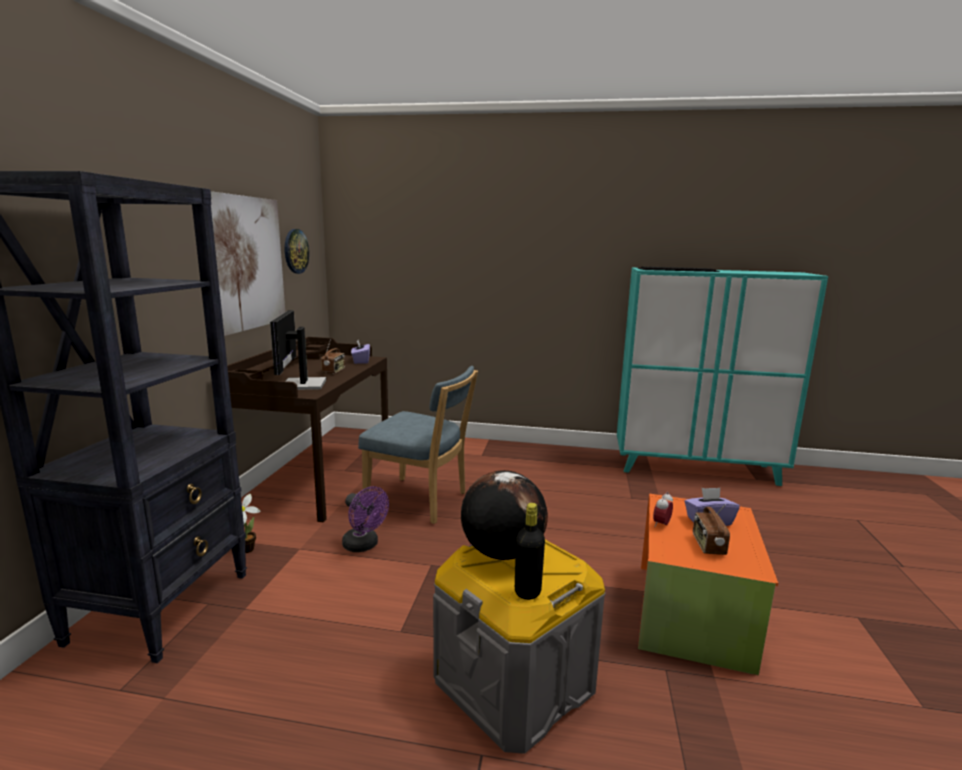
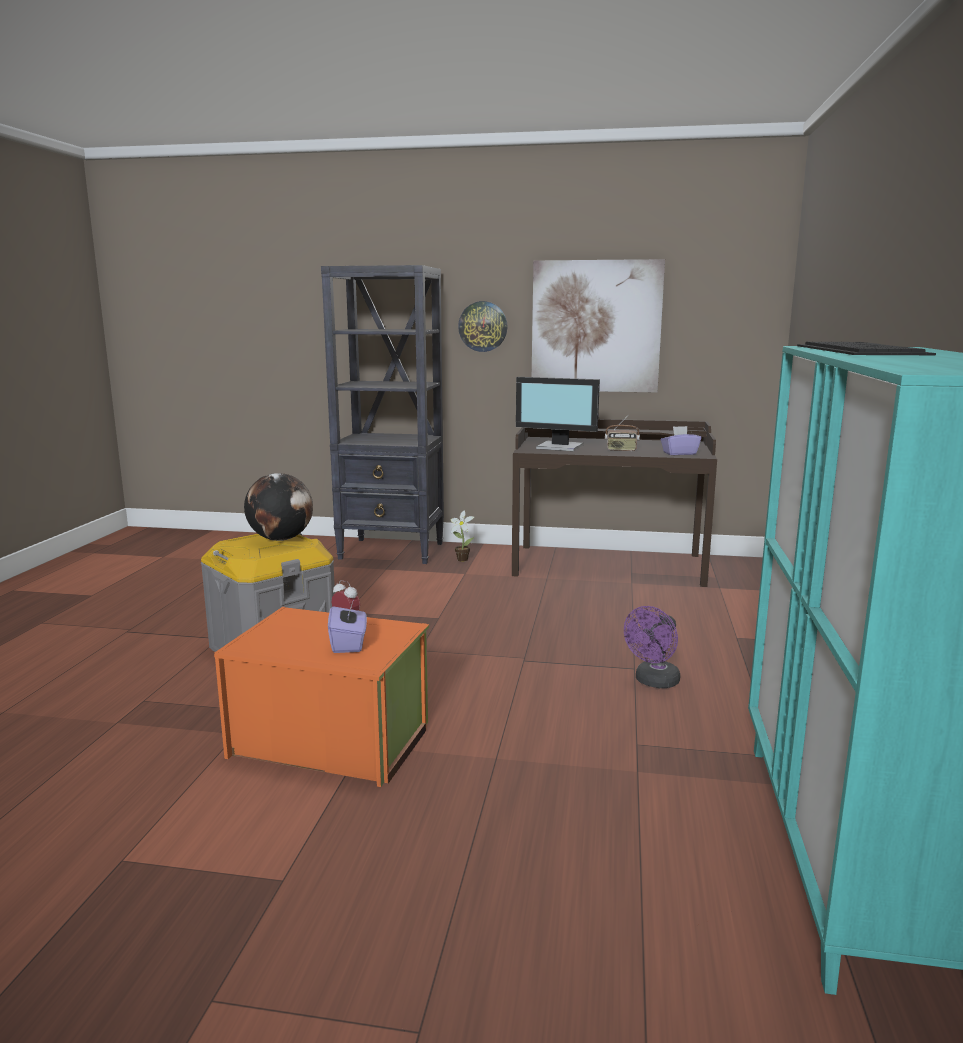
camera: 90 degrees right, 0 degrees up
monitor [270,310,326,390] -> monitor turned 150 degrees counterclockwise [516,377,600,451]
wall clock [284,229,309,274] -> wall clock moved to [458,301,508,352]
purple fan [342,486,389,552] -> purple fan moved to [624,606,680,688]
blue chair [358,366,478,524] -> none
black bottle [515,503,545,600] -> none
radio [693,504,730,555] -> none

